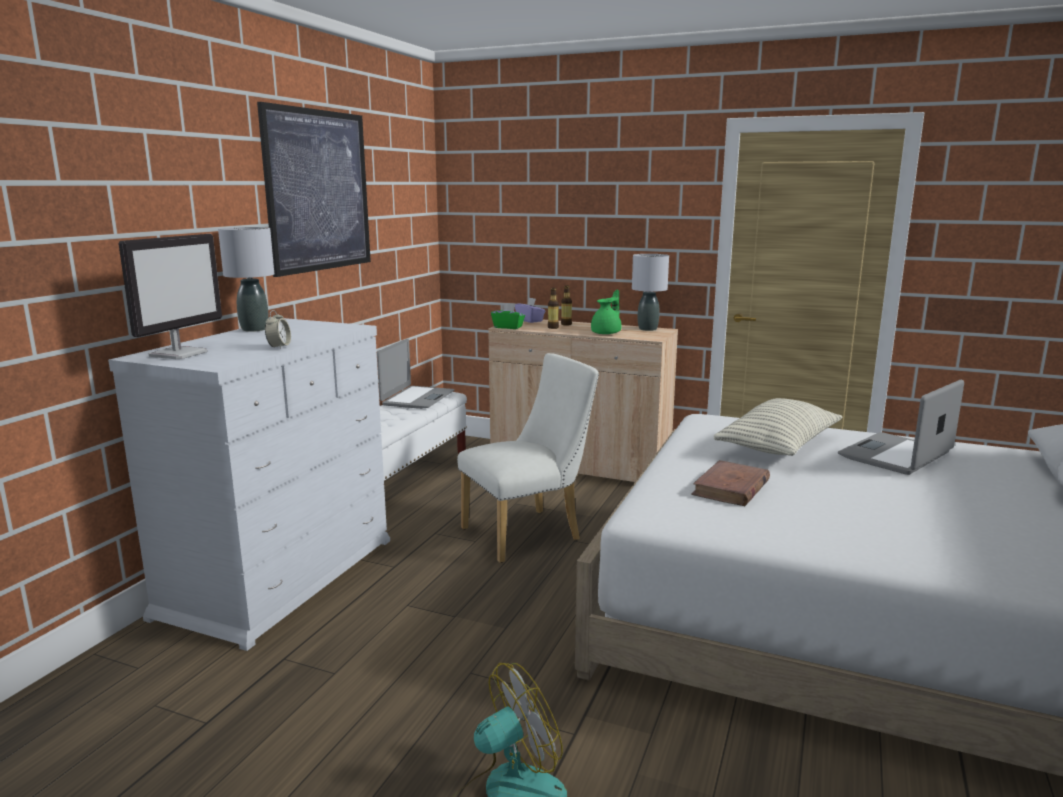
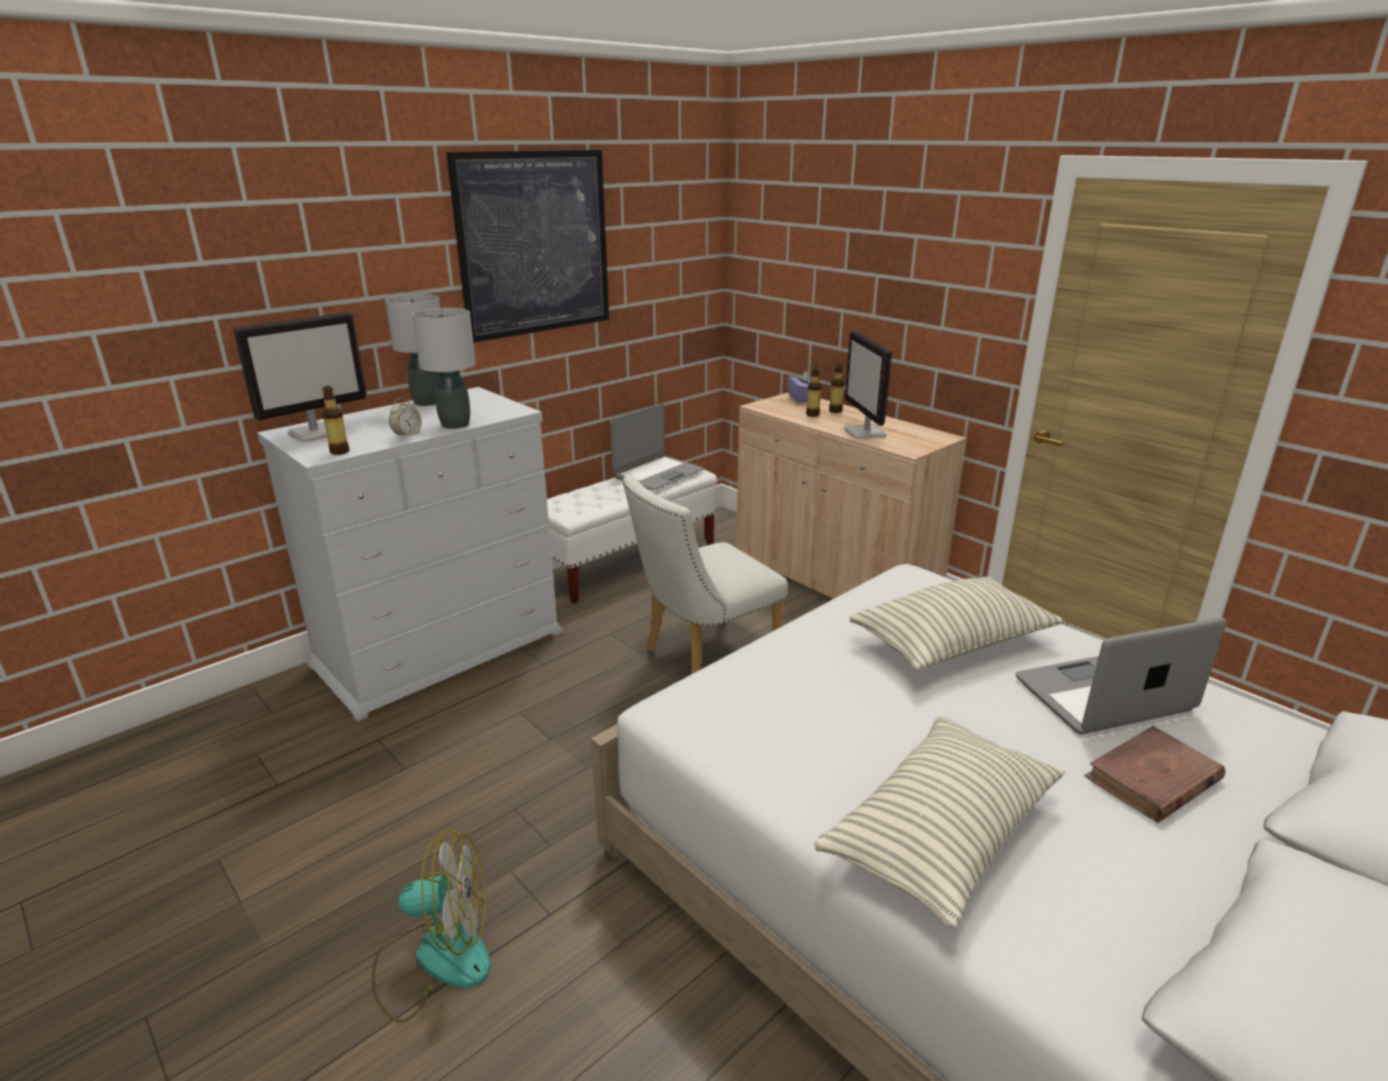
camera: 25 degrees right, 10 degrees up
white chair [457,353,599,563] -> white chair turned 150 degrees clockwise [623,474,788,674]
green tissue box [491,303,525,329] -> none
green teapot [591,289,622,334] -> monitor [844,331,892,439]
grey table lamp [632,254,669,331] -> grey table lamp moved to [412,308,476,429]
brown book [691,460,770,506] -> brown book moved to [1084,726,1226,823]
none -> bottle [322,386,349,455]
none -> pillow [815,716,1065,928]

